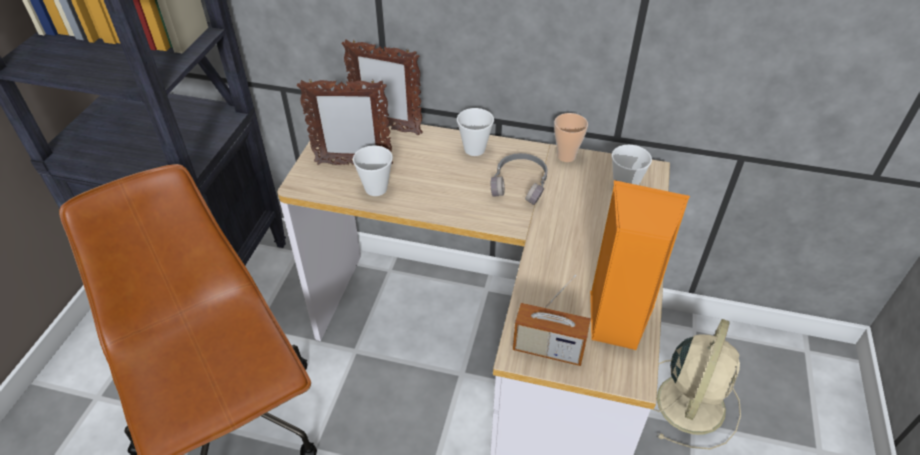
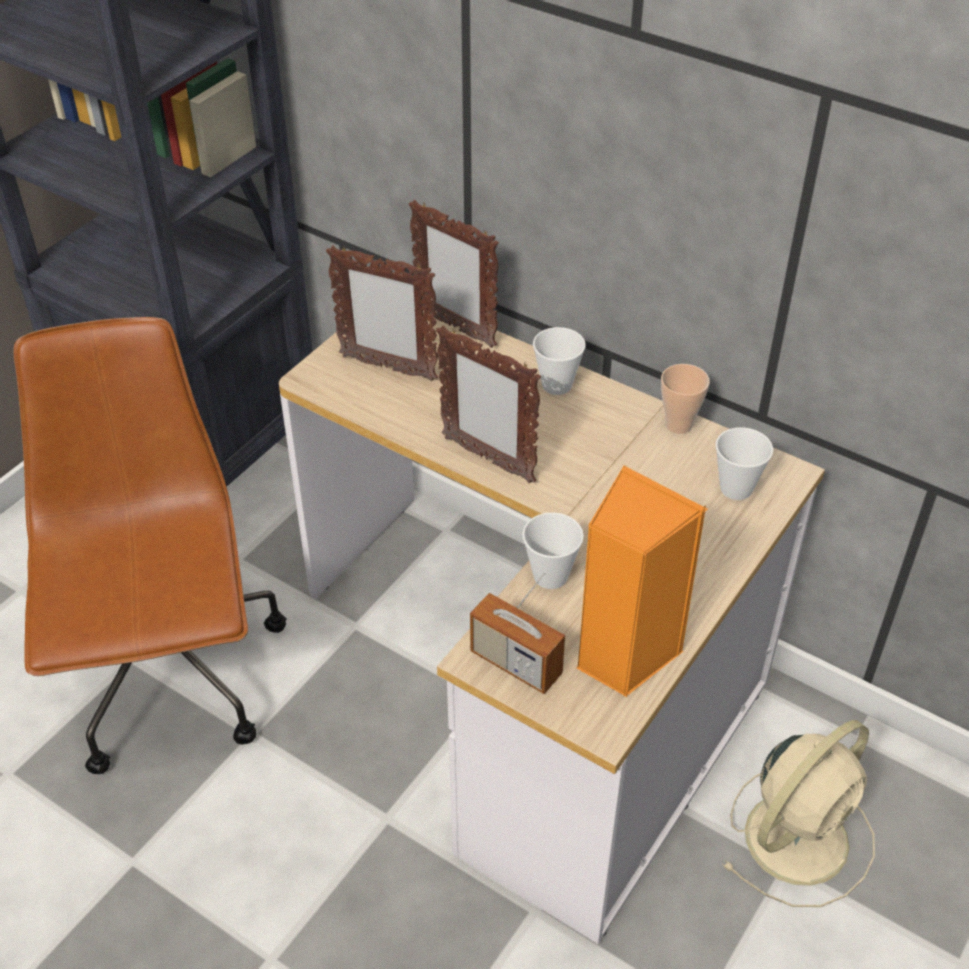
camera: 20 degrees right, 0 degrees up
cup [353,145,393,196] -> cup moved to [522,512,584,589]
grey headphones [491,153,547,205] -> none
none -> picture frame [436,326,541,483]

